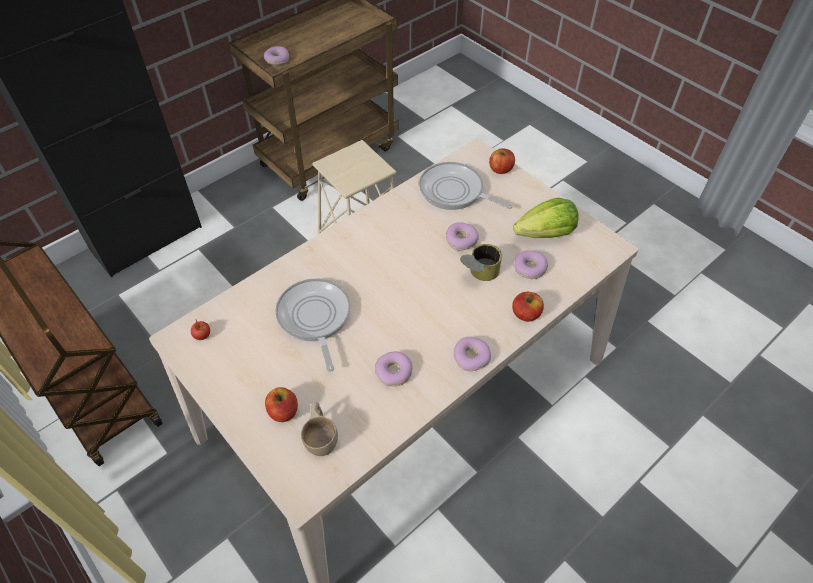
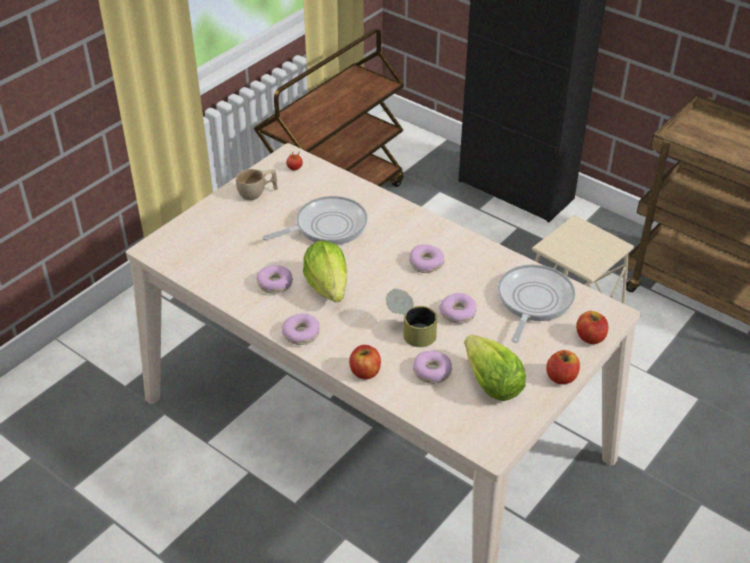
camera: 80 degrees right, 10 degrees down
donut [264,46,289,65] -> donut moved to [409,244,445,273]
apple [265,387,298,422] -> apple moved to [546,350,580,384]
beige cup [301,402,338,456] -> beige cup moved to [236,169,278,200]
none -> lettuce [303,241,347,302]

